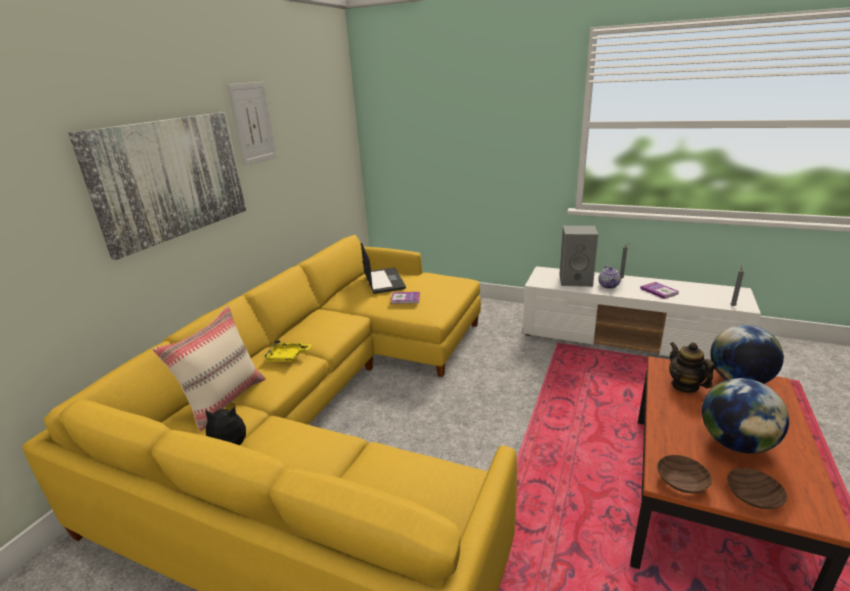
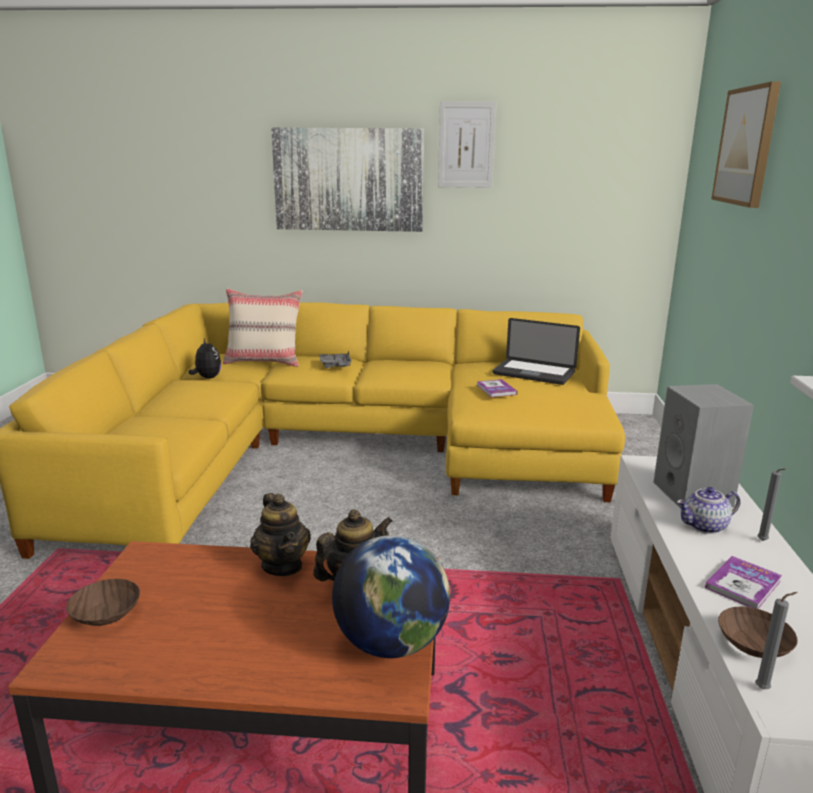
camera: 70 degrees right, 5 degrees down
yellow tray [263,340,311,362] -> grey tray [319,351,352,368]
laptop [361,242,406,294] -> laptop turned 60 degrees clockwise [492,318,580,385]
brown bowl [657,455,712,493] -> brown bowl moved to [718,607,798,658]
globe [702,378,789,454] -> none
none -> teapot [250,493,311,576]
none -> picture [712,81,781,208]

